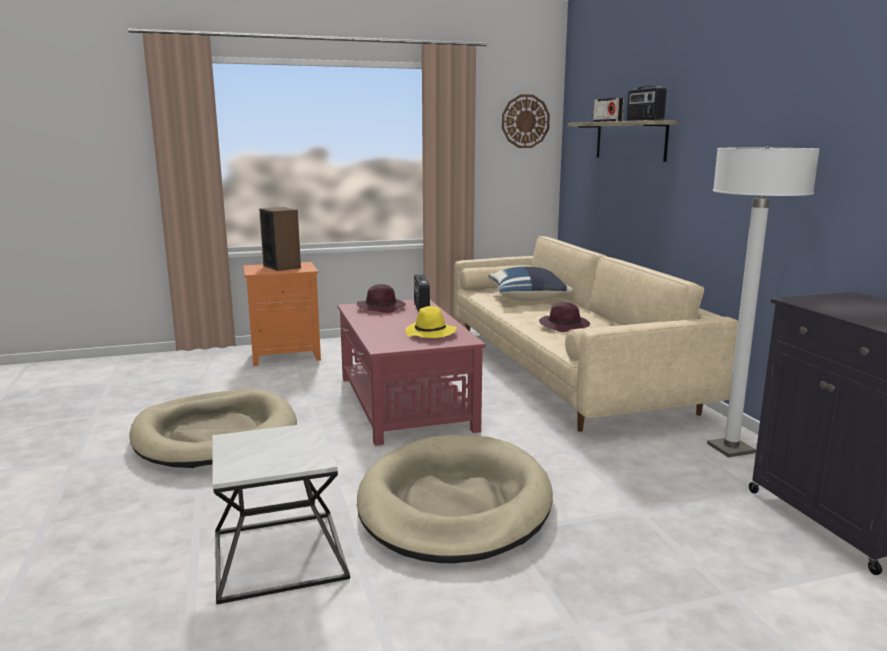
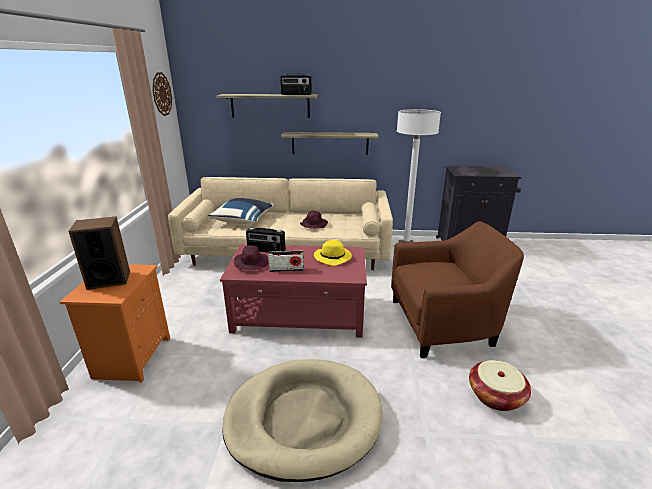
camera: 70 degrees left, 10 degrees up
side table [212,422,350,604] -> basket [469,360,531,411]
beige dog bed [357,435,553,563] -> brown armchair [391,221,524,358]
radio [593,98,624,122] -> radio moved to [268,251,304,272]
none -> shelf [281,132,378,155]

